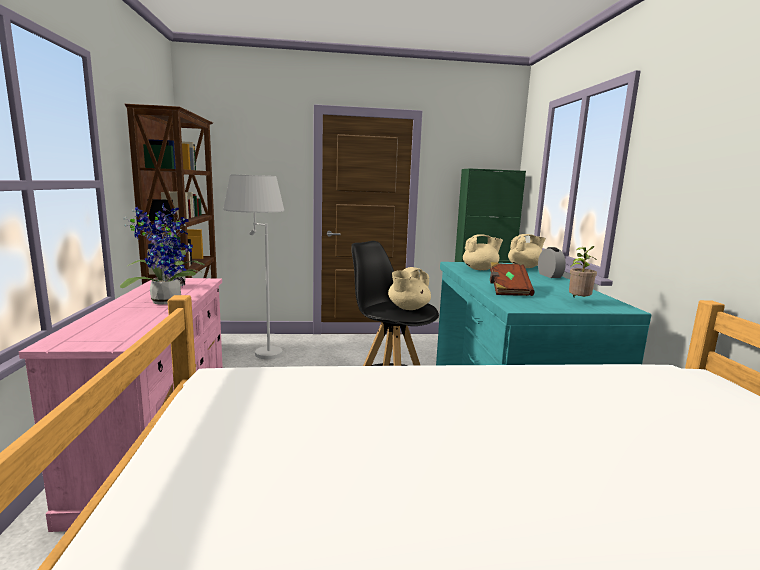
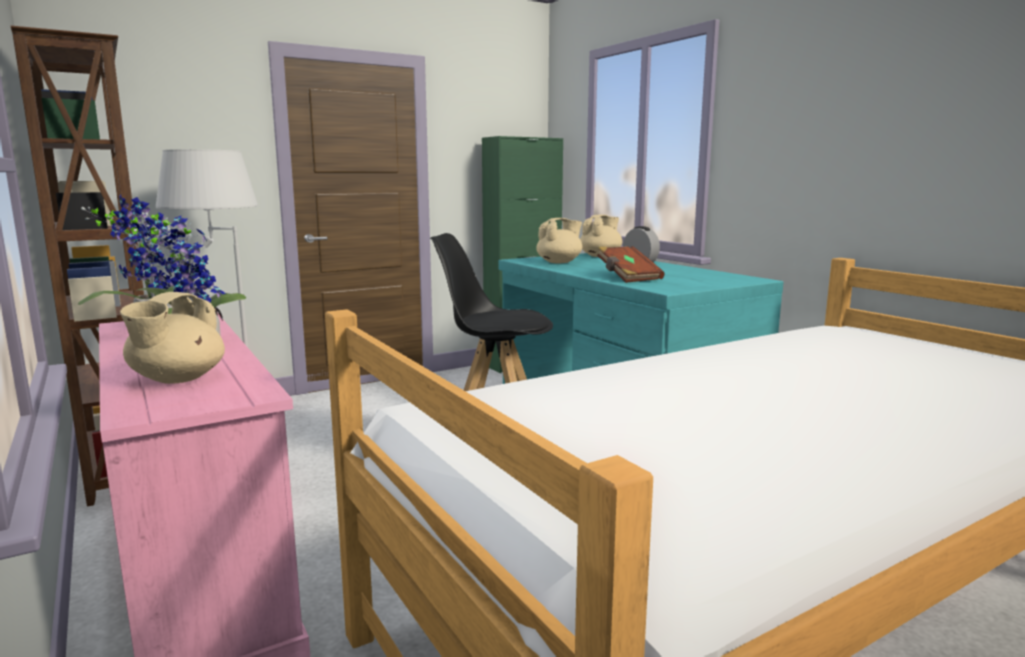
camera: 25 degrees left, 0 degrees up
beige teapot [388,267,431,310] -> beige teapot moved to [120,292,225,384]
potted plant [569,246,597,297] -> none

